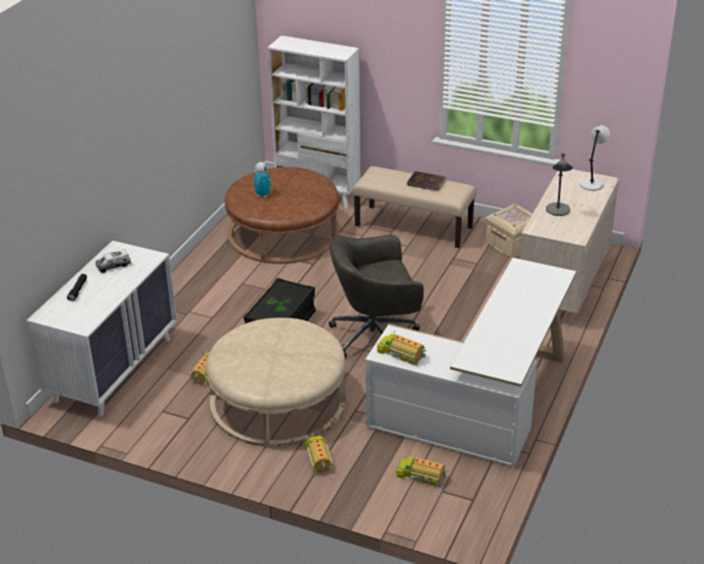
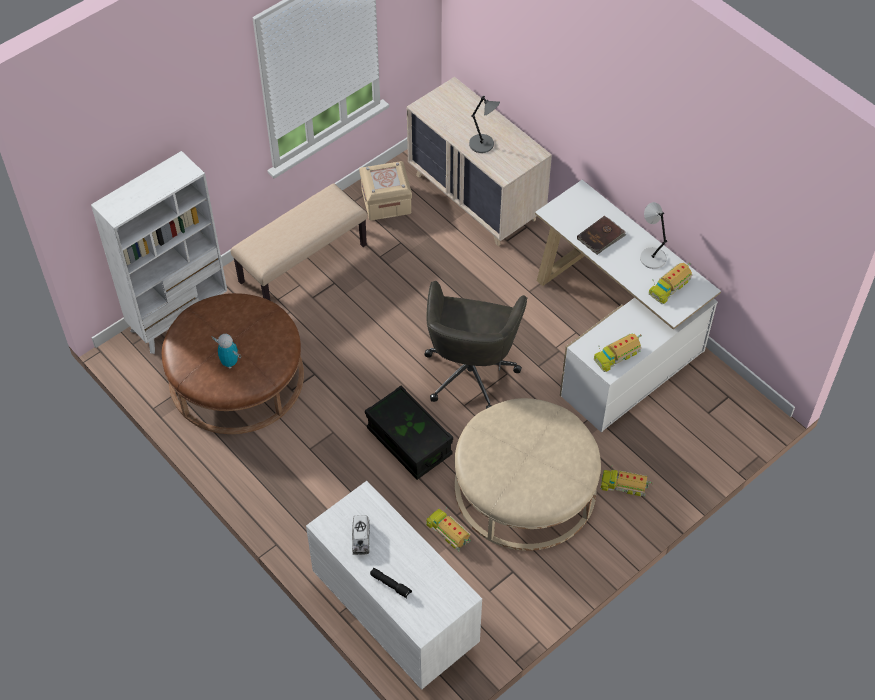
camera: 65 degrees left, 20 degrees up
toy truck [396,453,449,487] -> toy truck moved to [649,262,693,304]
brown book [407,171,446,191] -> brown book moved to [577,216,626,255]
grey table lamp [580,125,610,191] -> grey table lamp moved to [640,202,667,269]

